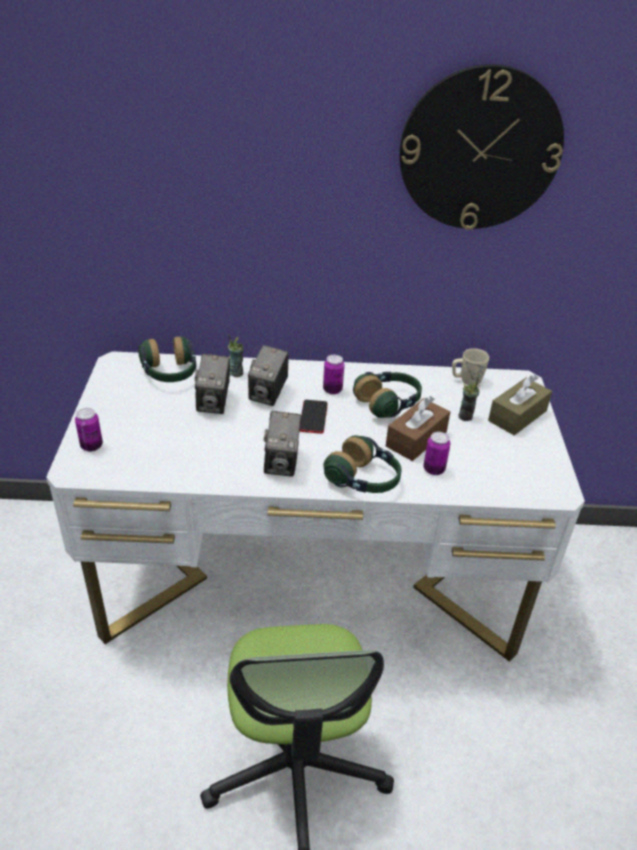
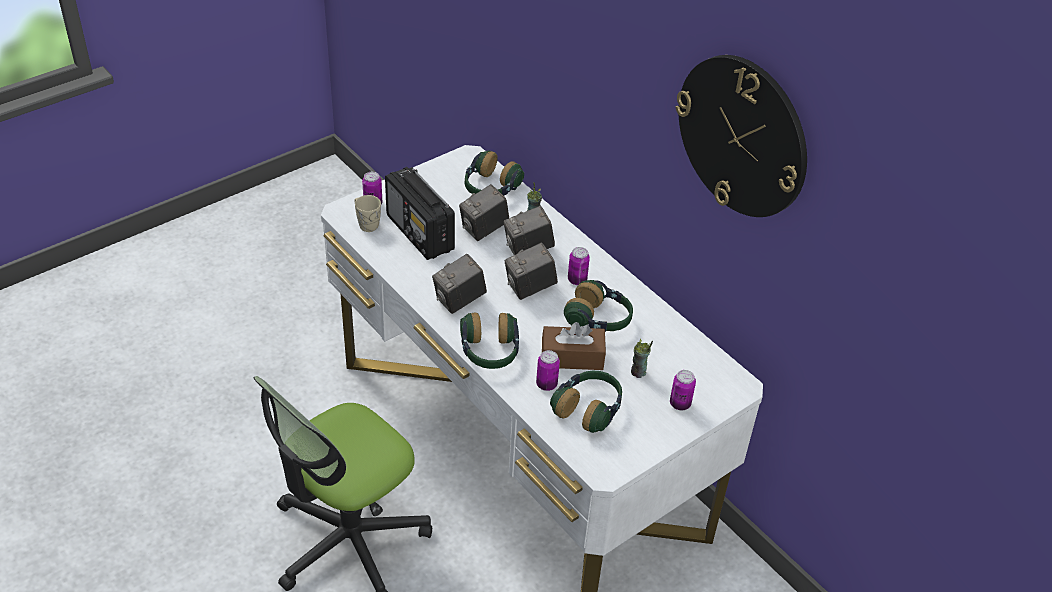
camera: 50 degrees right, 5 degrees up
phone [300,400,328,434] -> camera [504,243,558,300]
beige mug [452,348,489,385] -> beige mug moved to [355,195,381,232]
brown tissue box [488,374,552,435] -> can [670,370,696,410]
none -> radio [385,167,455,260]
none -> headphones [550,371,622,433]

